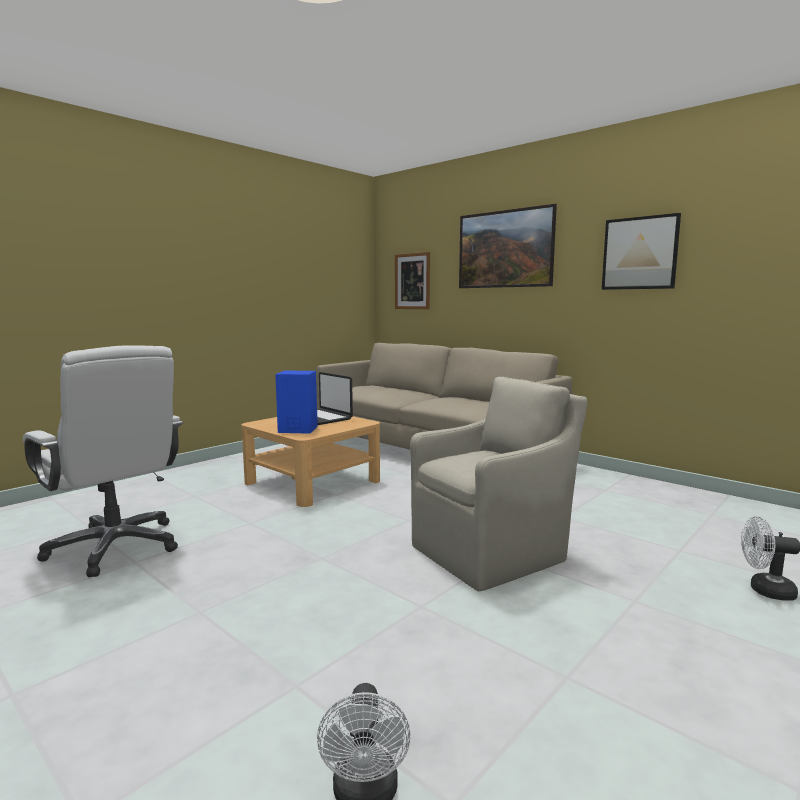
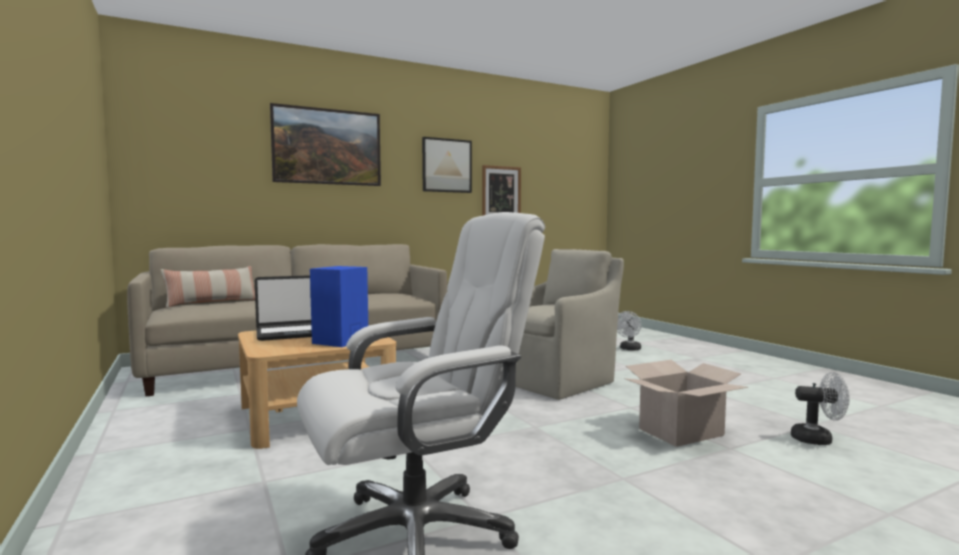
camera: 70 degrees left, 5 degrees down
picture [395,252,430,309] -> picture moved to [482,165,521,216]
beige armchair [410,377,587,591] -> beige armchair turned 60 degrees clockwise [515,249,624,400]
none -> pillow [160,266,255,308]
none -> cardboard box [624,360,748,447]

